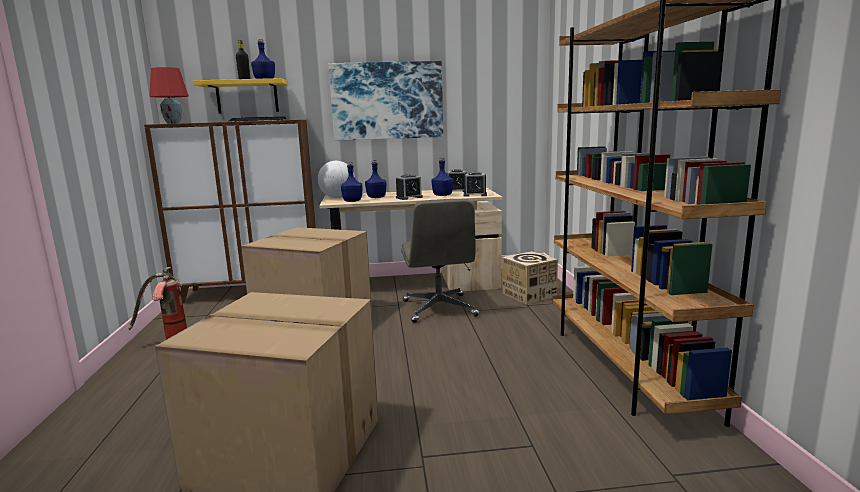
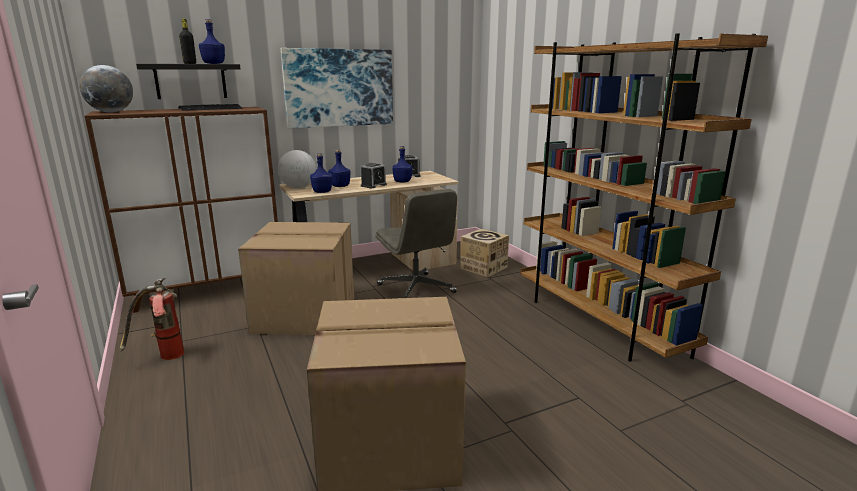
camera: 20 degrees left, 5 degrees up
red table lamp [149,67,189,124] -> globe [79,65,133,113]
yellow shelf [193,78,288,114] -> black shelf [136,64,240,99]
alarm clock [464,172,487,197] -> none

